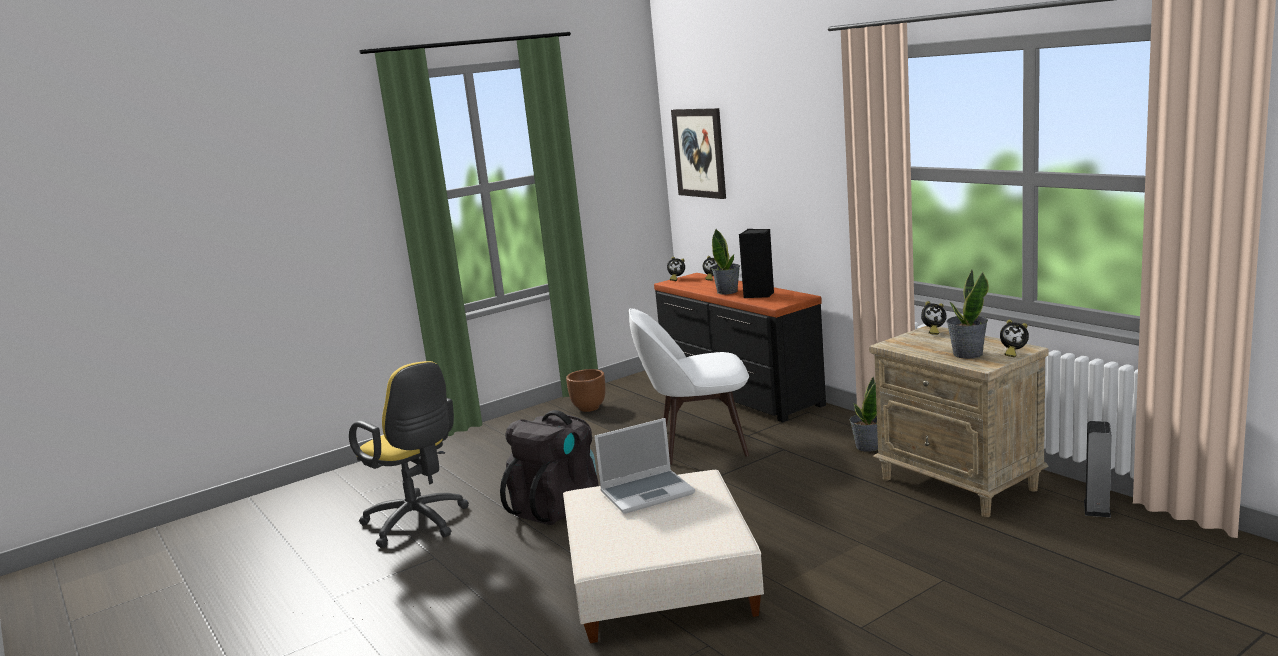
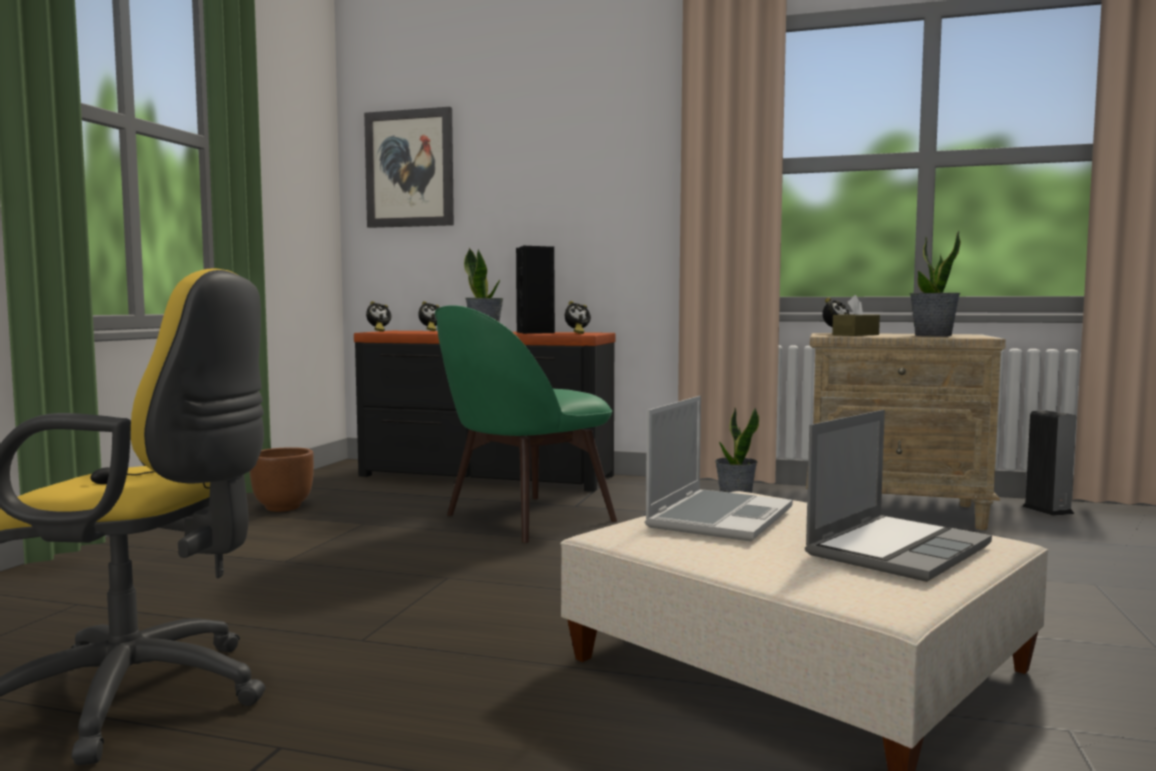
camera: 40 degrees left, 10 degrees down
black backpack [500,410,598,525] -> none
white chair [629,308,749,465] -> green chair [435,305,617,543]
alarm clock [1000,319,1029,357] -> alarm clock moved to [565,301,591,334]
none -> laptop [805,410,992,582]
none -> brown tissue box [832,295,880,336]

